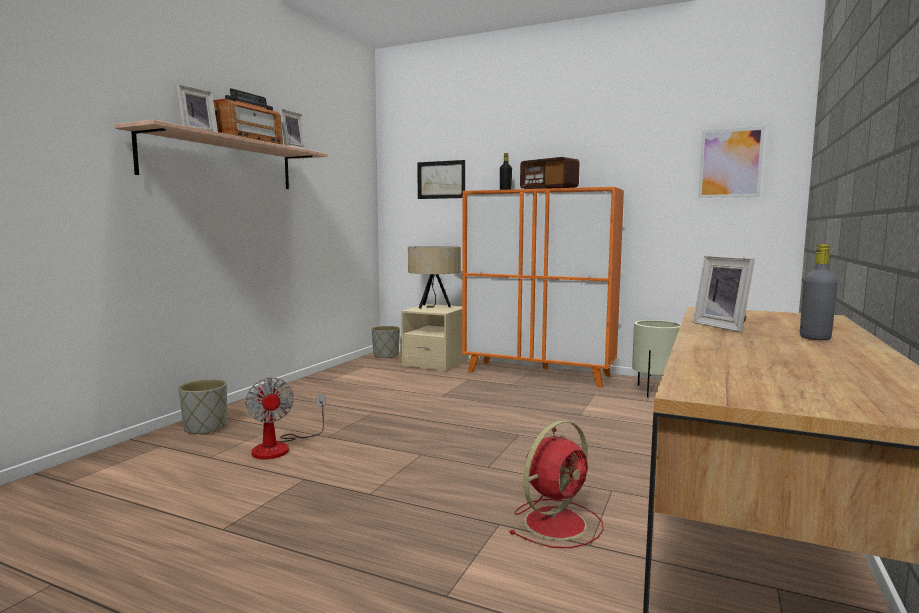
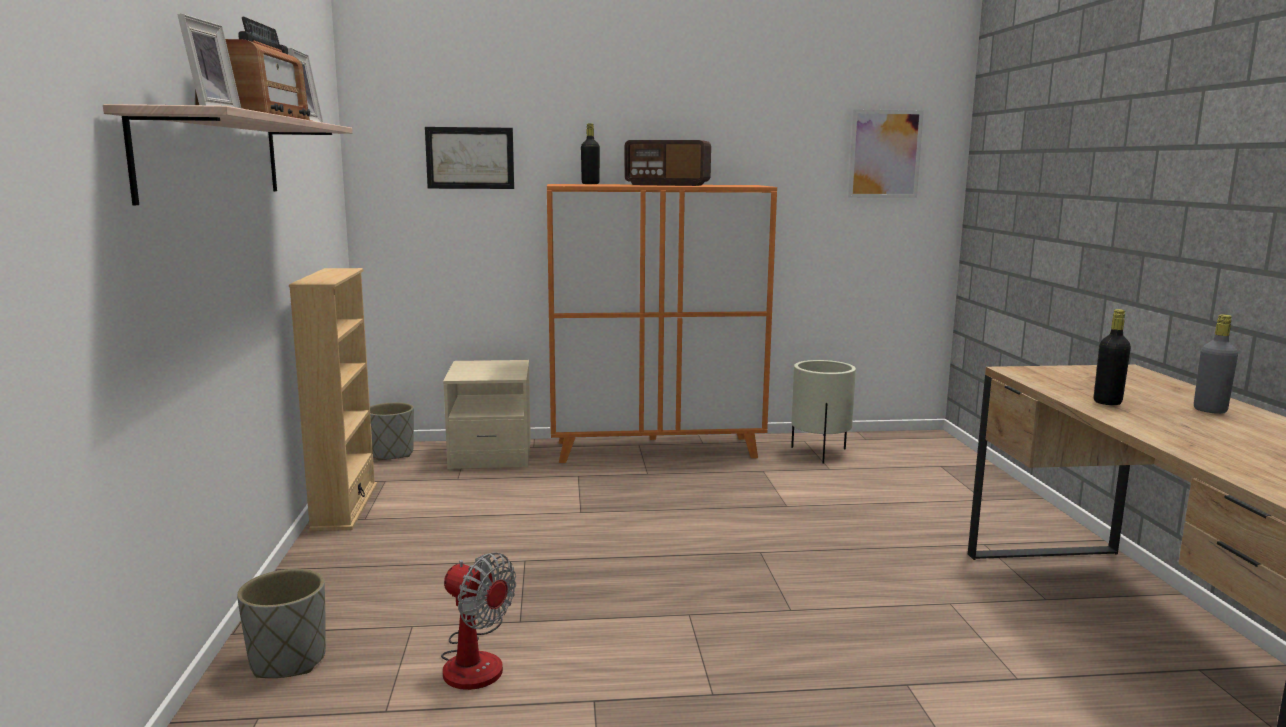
camera: 30 degrees left, 5 degrees up
beige table lamp [408,246,461,309] -> none
red fan [509,420,604,548] -> none
picture frame [693,256,755,332] -> black bottle [1094,309,1131,405]
none -> beige bookcase [289,268,377,531]

